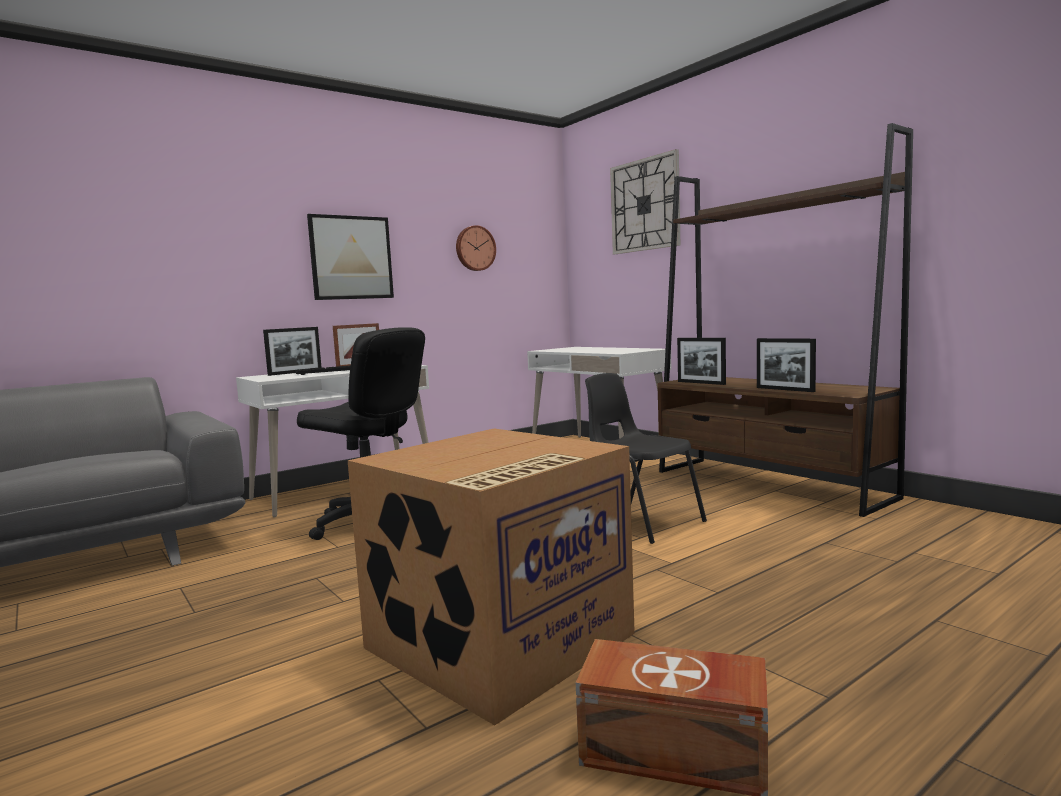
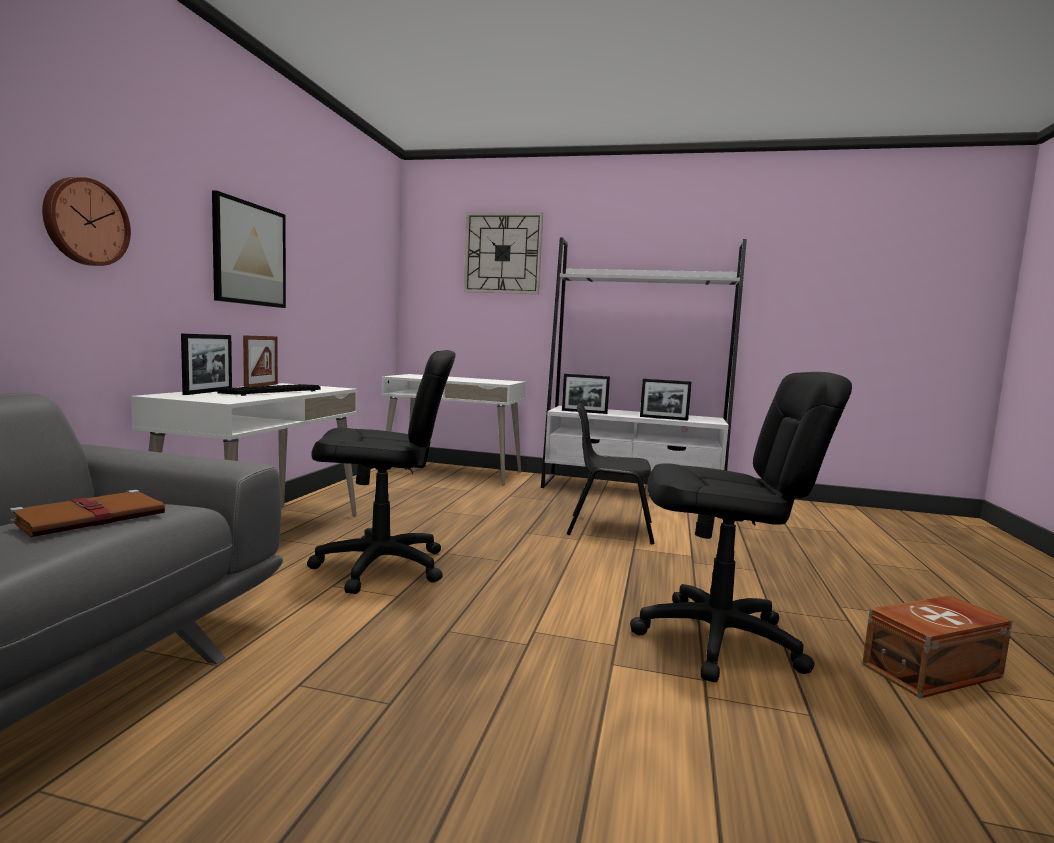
camera: 40 degrees left, 0 degrees up
cardboard box [348,429,635,726] -> black office chair [630,372,852,683]
wall clock [456,225,496,271] -> wall clock moved to [42,177,131,266]
brown bookcase [658,123,913,517] -> white bookcase [541,237,747,488]
none -> brown book [10,490,165,537]

